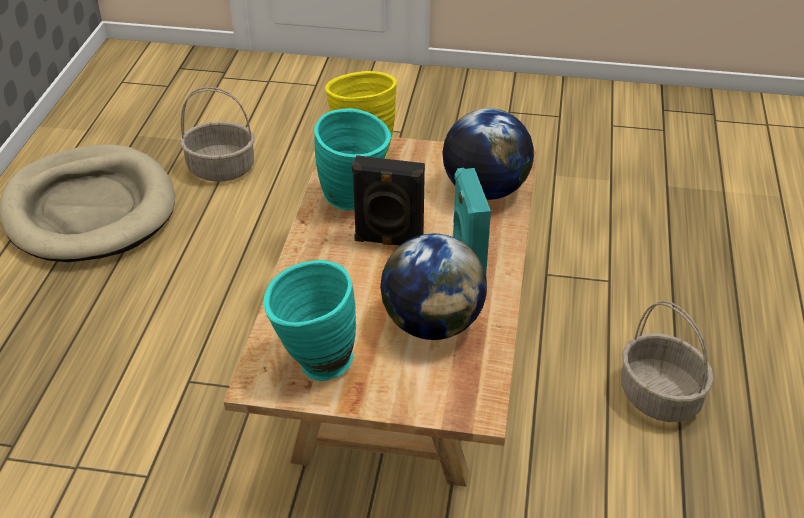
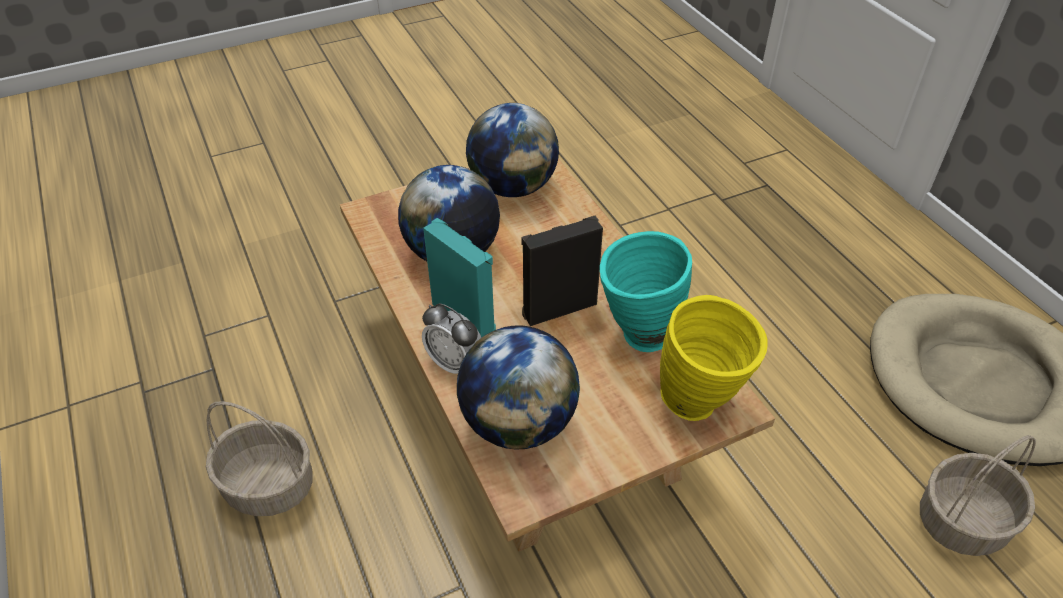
camera: 145 degrees right, 5 degrees up
turquoise vase [263,260,356,381] -> globe [466,103,559,197]
none -> alarm clock [422,303,481,374]

